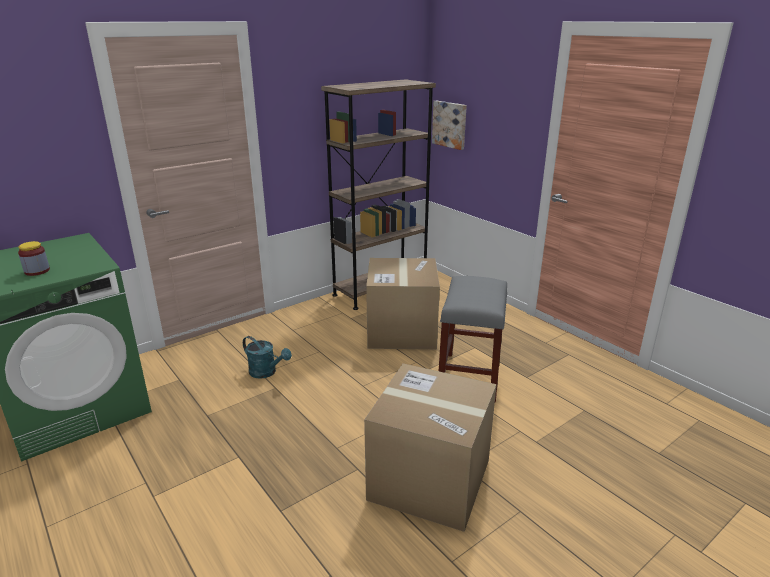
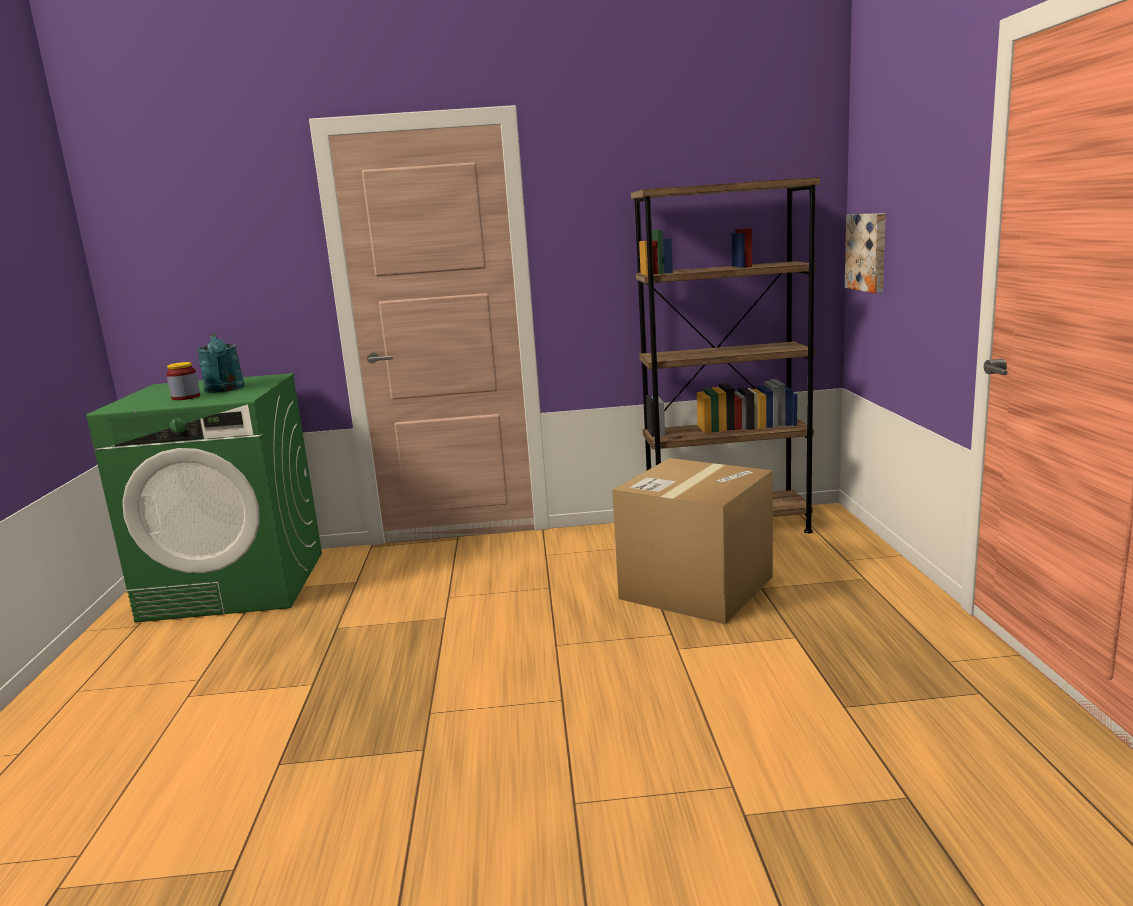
camera: 35 degrees right, 10 degrees down
turquoise watering can [243,336,292,379] -> turquoise watering can moved to [197,334,245,393]
cardboard box [364,363,497,532] -> none
grey stool [439,276,507,402] -> none

